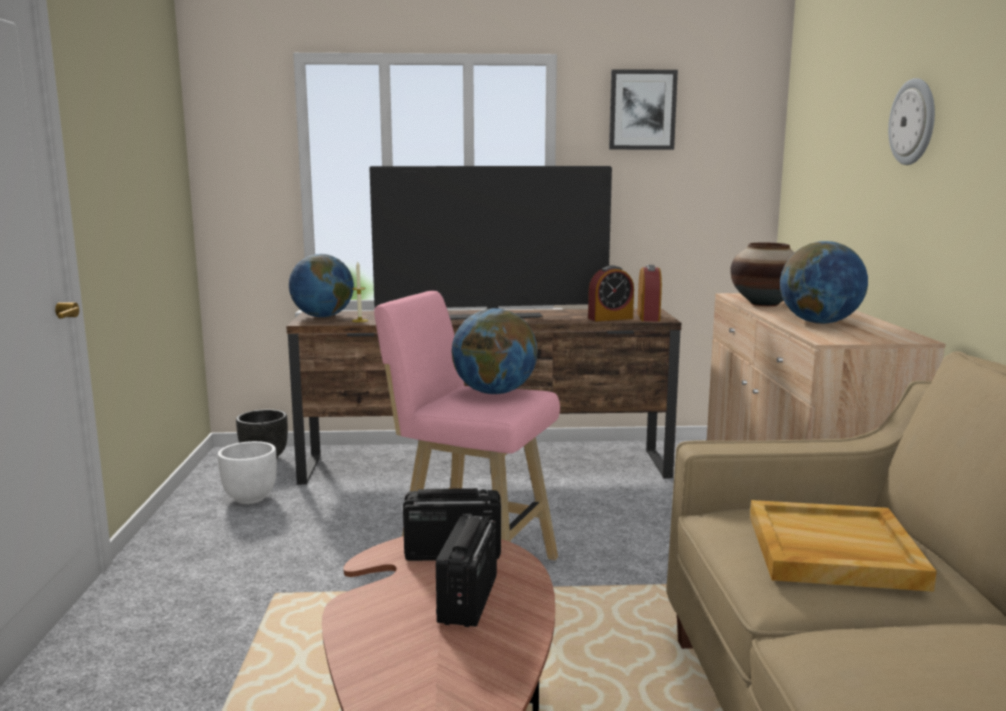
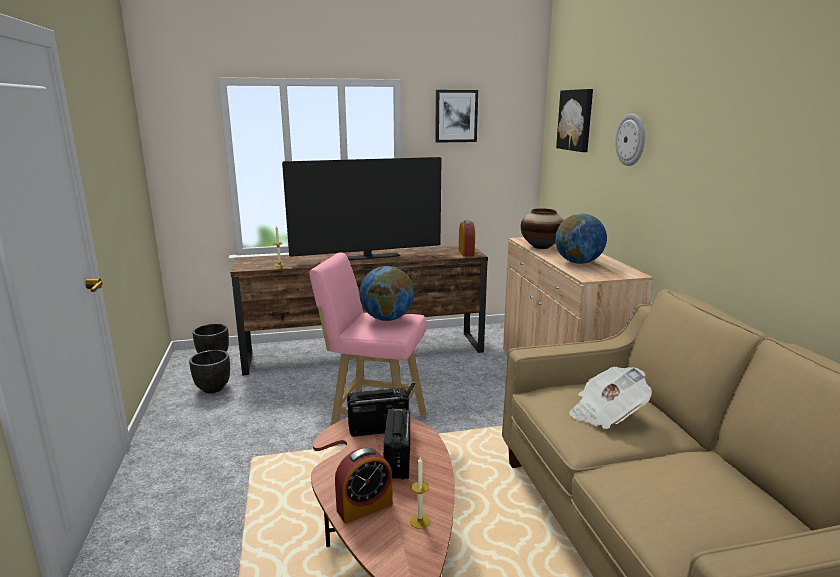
camera: 10 degrees left, 5 degrees up
white planter [218,441,277,504] -> black planter [189,350,230,393]
globe [289,254,354,318] -> none
alarm clock [588,265,634,321] -> alarm clock moved to [335,447,393,523]
beige tray [750,500,937,592] -> newspaper [569,367,652,429]
none -> candle [410,457,430,529]
none -> picture [556,89,593,152]

